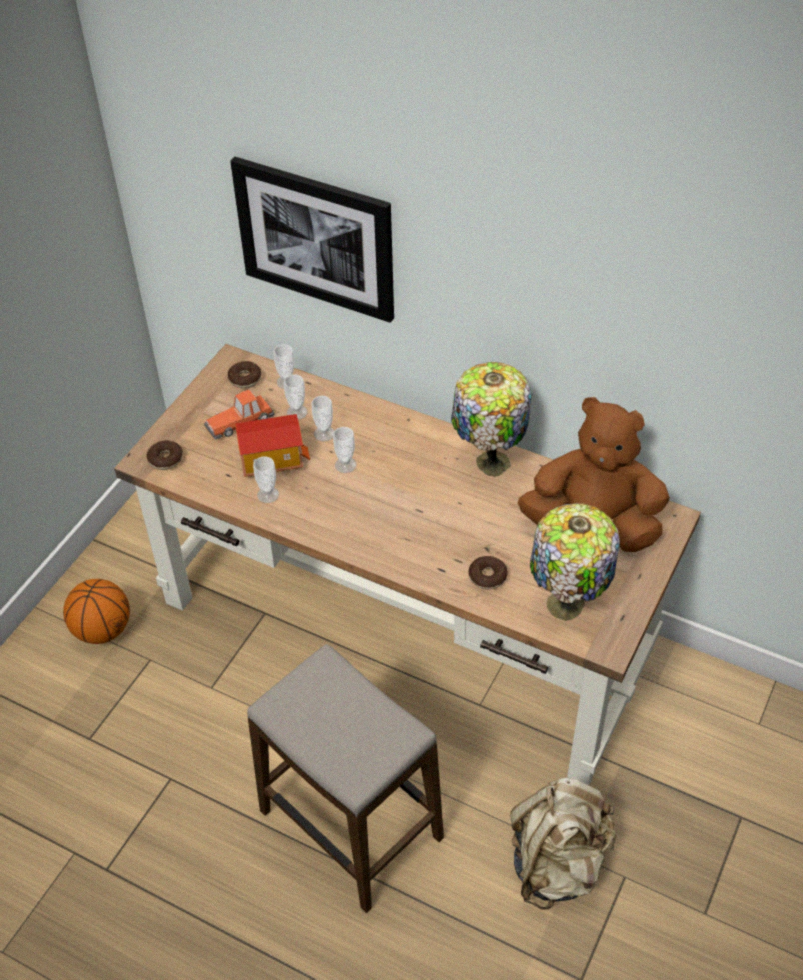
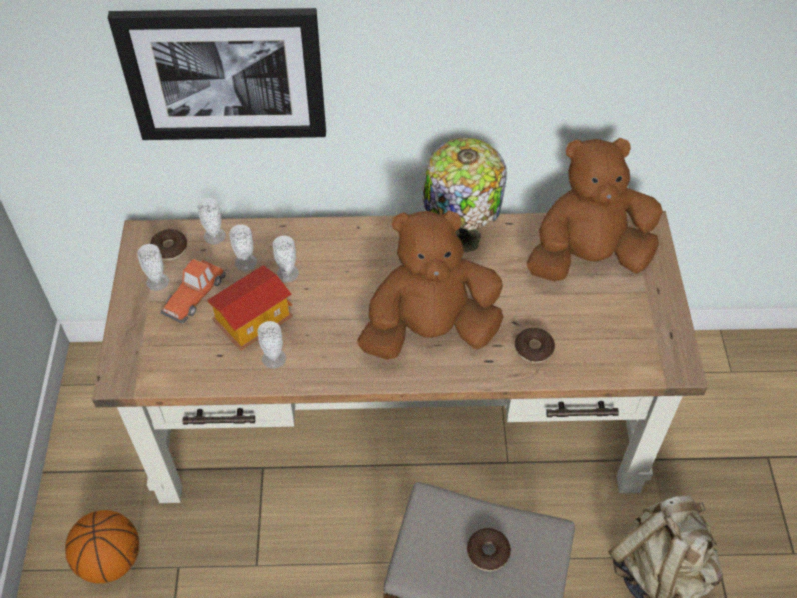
camera: 30 degrees left, 5 degrees up
donut [147,440,183,470] -> donut moved to [467,528,511,571]
cup [333,427,357,473] -> cup moved to [137,244,169,291]
table lamp [530,503,620,621] -> none
none -> brown plush toy [357,211,503,360]

